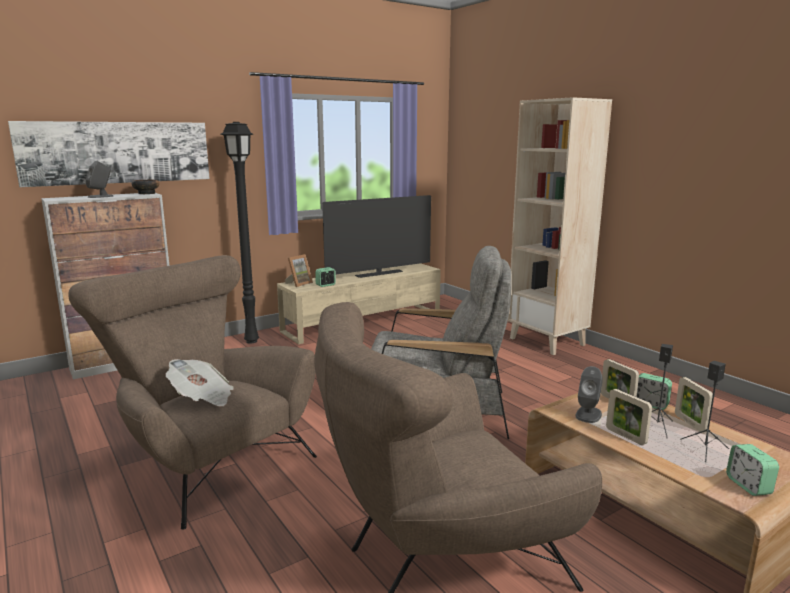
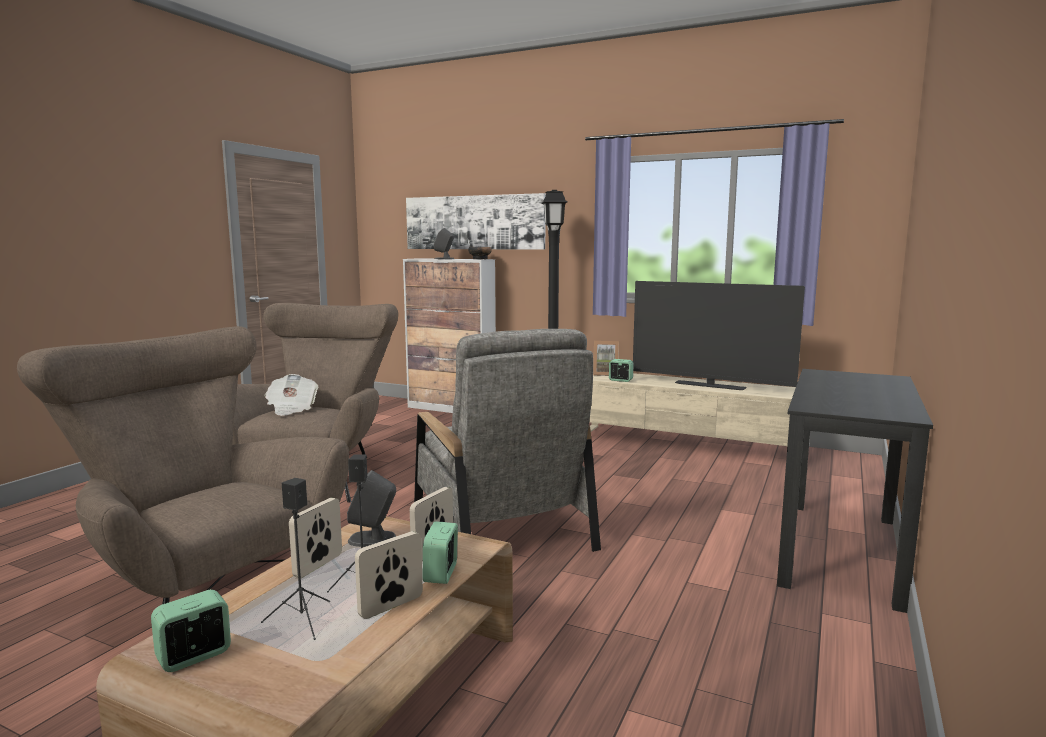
camera: 60 degrees right, 5 degrees down
beige bookcase [508,97,612,355] -> black desk [777,369,933,613]

